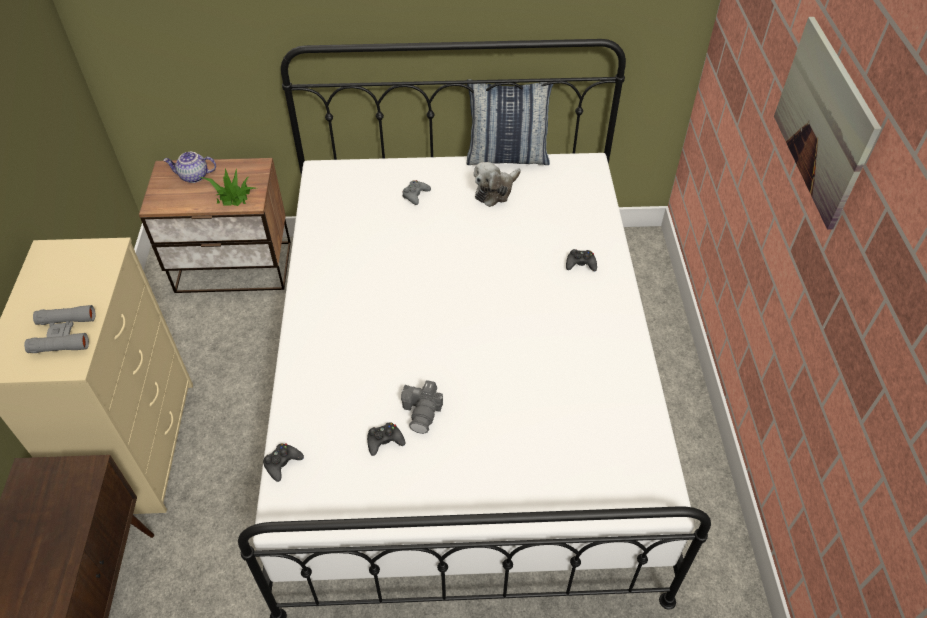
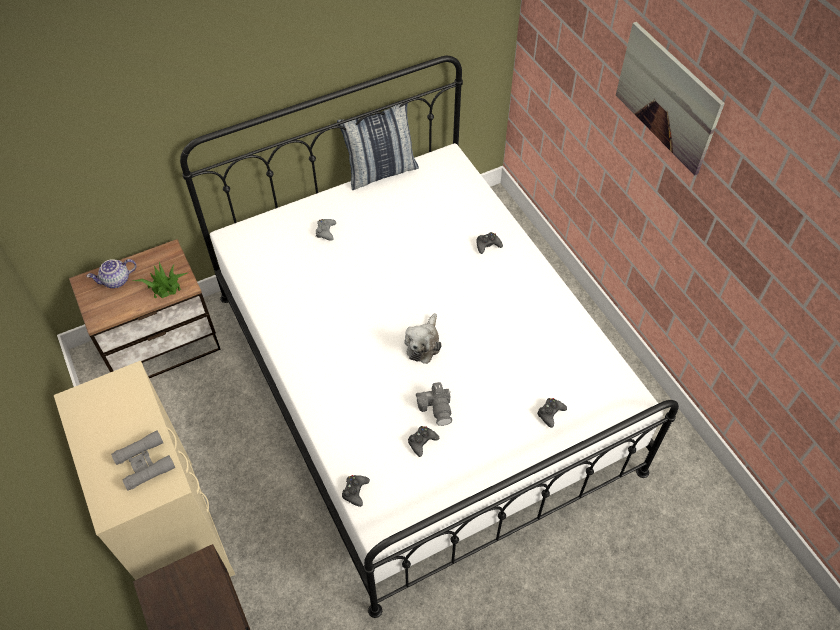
camera: 25 degrees left, 5 degrees up
plush toy [474,162,521,207] -> plush toy moved to [404,313,442,364]
none -> black game controller [537,398,567,428]

